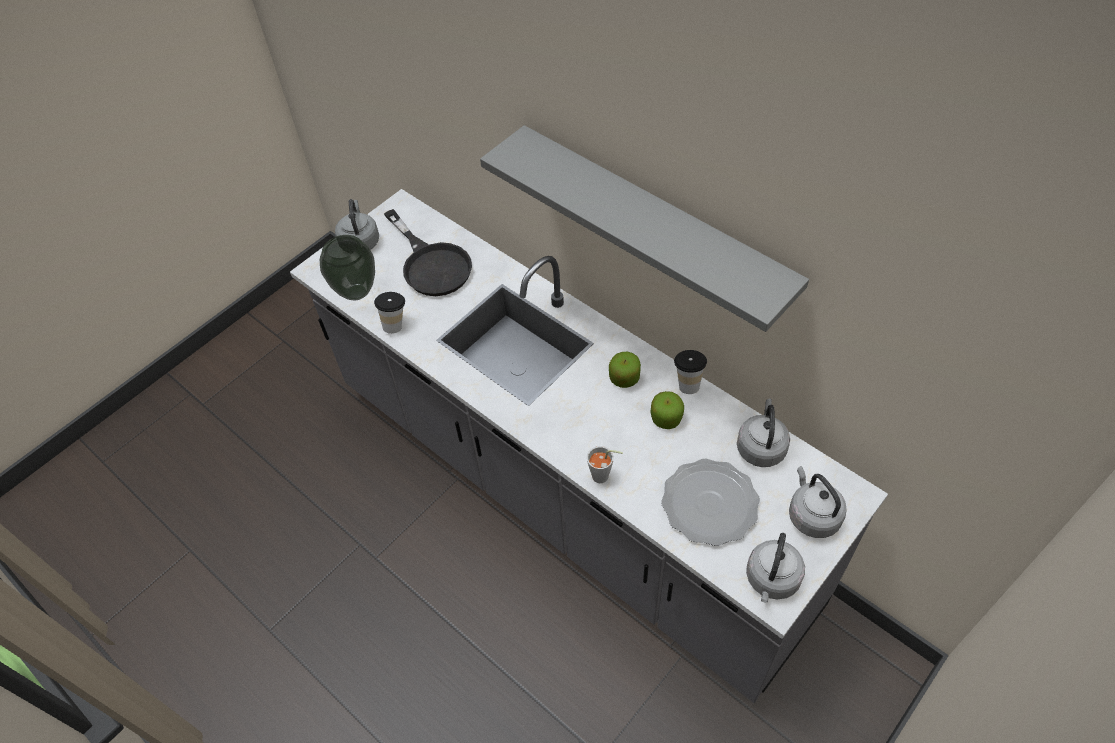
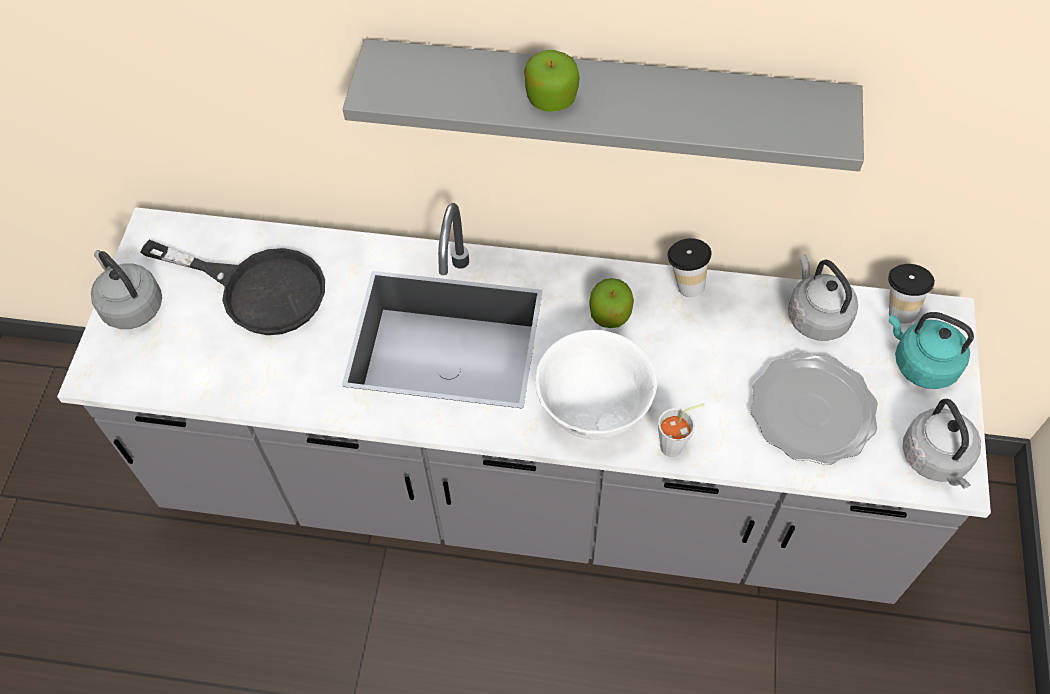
camera: 35 degrees left, 5 degrees up
vase [320,235,375,300] -> none
cup [374,292,405,334] -> cup moved to [888,264,935,324]
apple [650,391,684,429] -> apple moved to [524,50,580,112]
grey kettle [789,466,847,538] -> turquoise kettle [889,312,974,389]
none -> white bowl [535,330,657,440]

